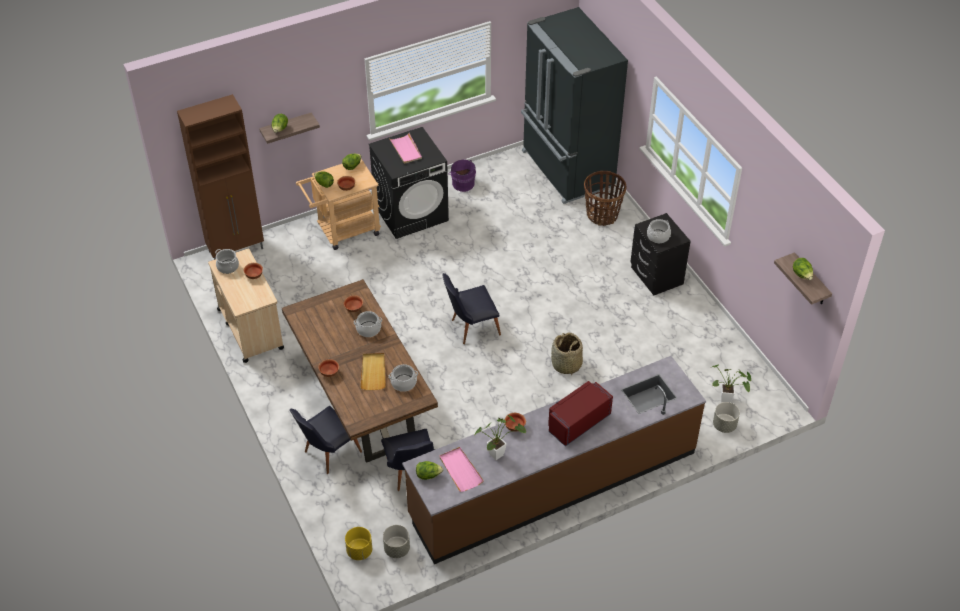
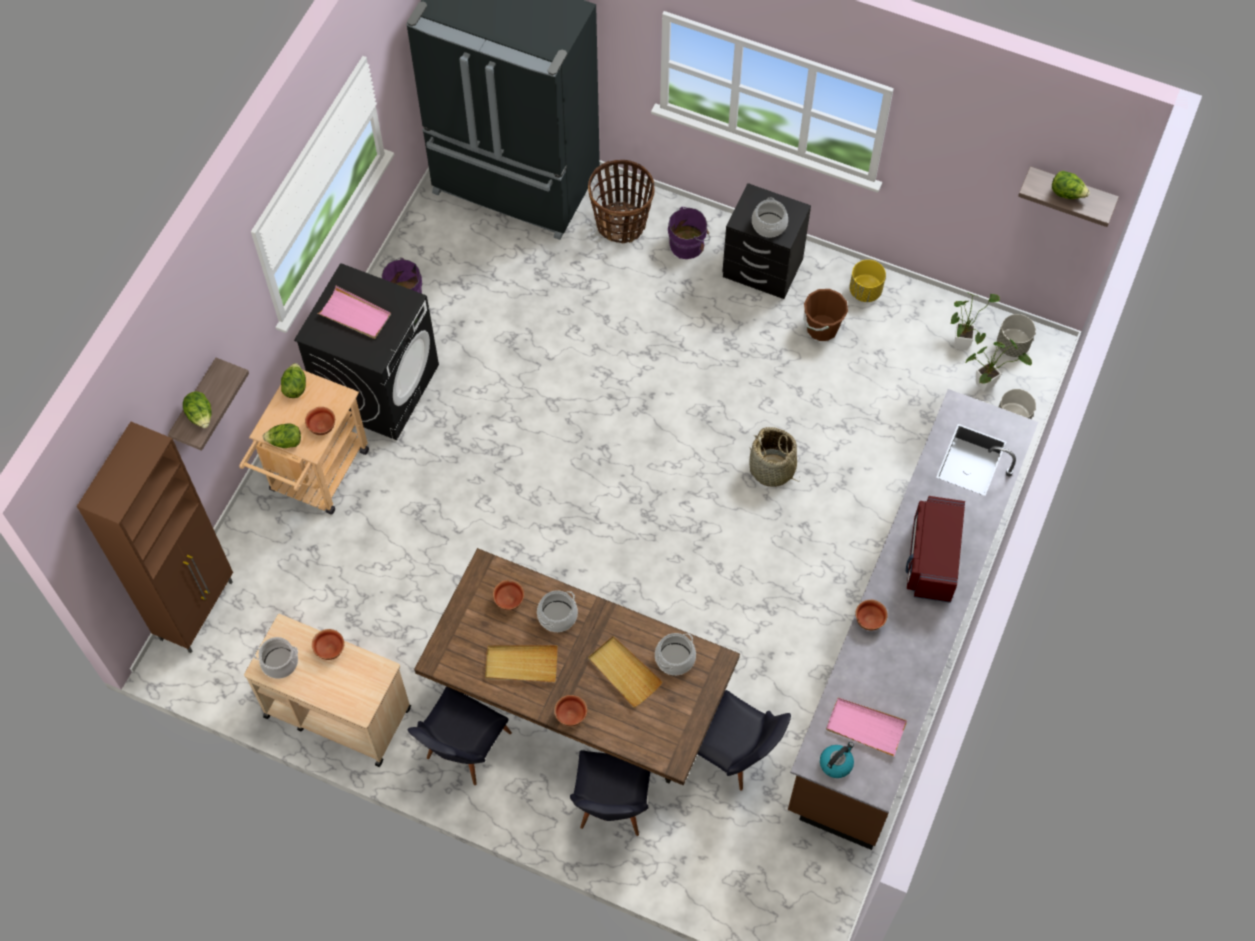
camera: 40 degrees left, 15 degrees up
yellow planter [345,527,372,560] -> yellow planter moved to [849,260,886,302]
grey planter [383,525,410,558] -> grey planter moved to [997,314,1036,357]
lettuce [416,461,444,480] -> kettle [820,742,854,778]
black chair [442,273,501,344] -> black chair moved to [408,686,512,785]
potted plant [475,415,526,460] -> potted plant moved to [950,292,1000,350]
none -> beige tray [485,645,558,682]
none -> purple bucket [668,207,710,259]
none -> brown bucket [803,289,848,341]

